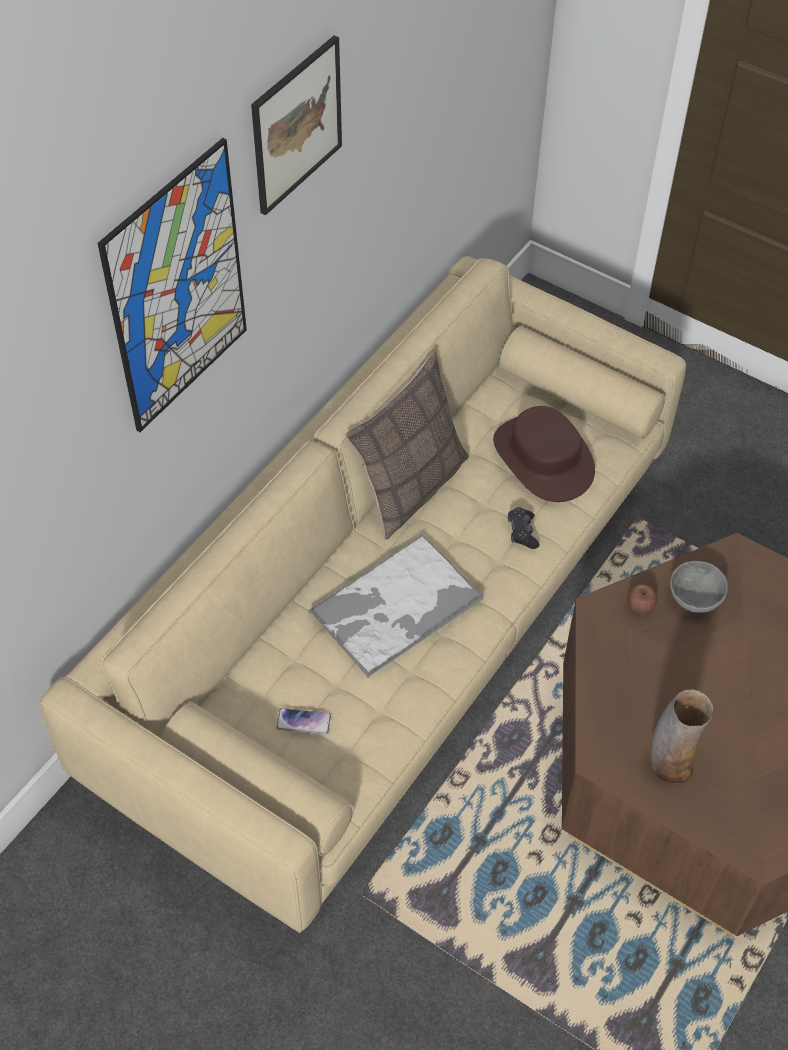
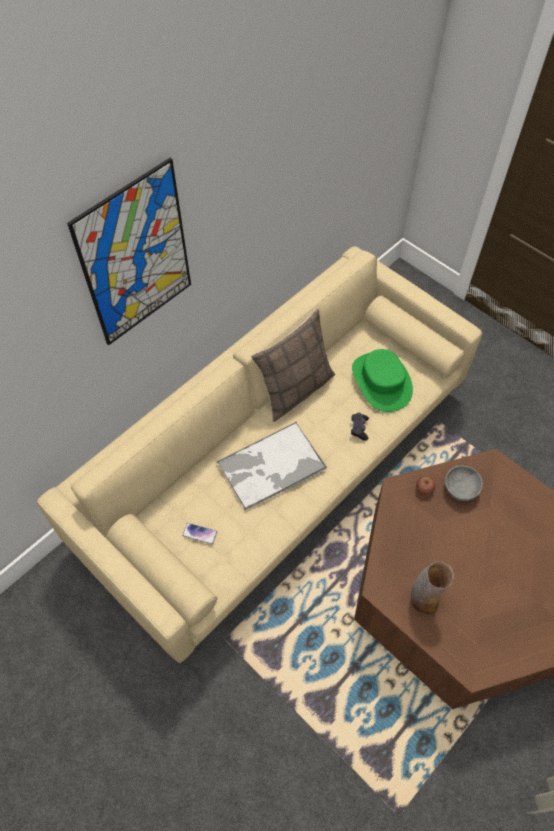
camera: 10 degrees right, 5 degrees up
picture [251,35,342,216] -> none
brown hat [493,406,595,502] -> green hat [352,349,413,412]

